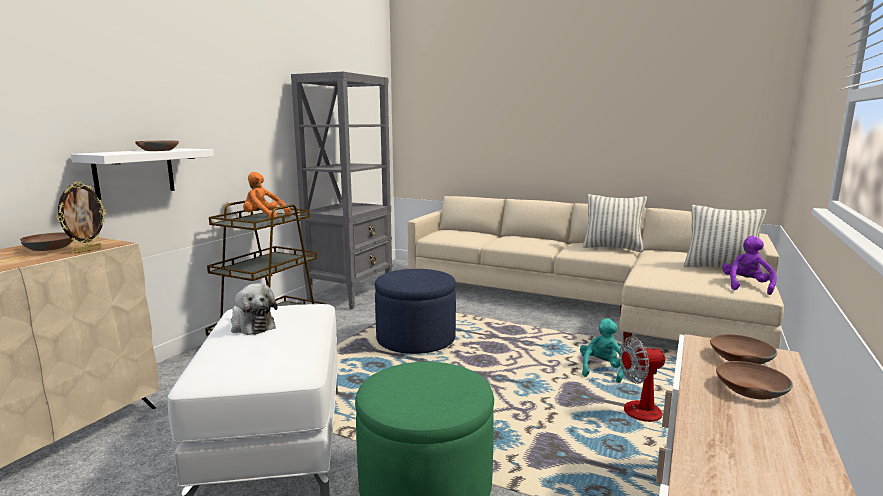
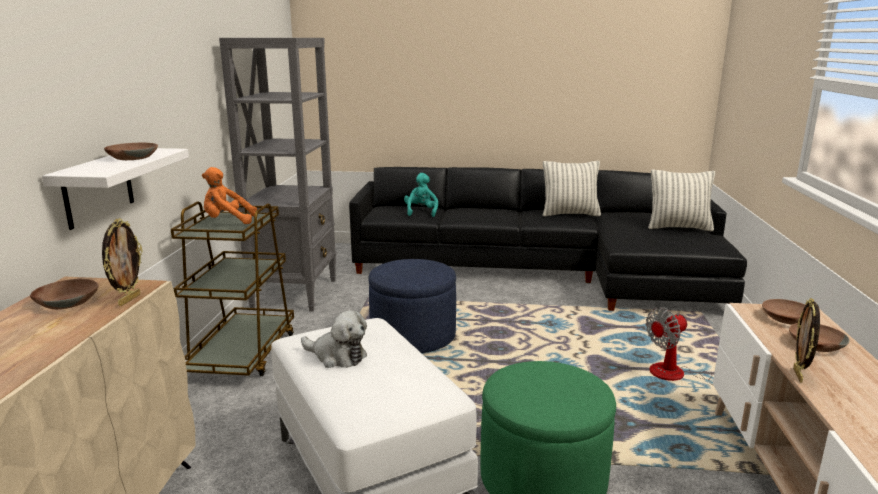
camera: 20 degrees left, 5 degrees up
beige sofa [408,196,784,349] -> black sofa [349,167,747,311]
turquoise plush toy [580,318,625,383] -> turquoise plush toy moved to [404,173,438,217]
purple plush toy [723,236,777,295] -> none
none -> picture frame [793,298,820,383]

